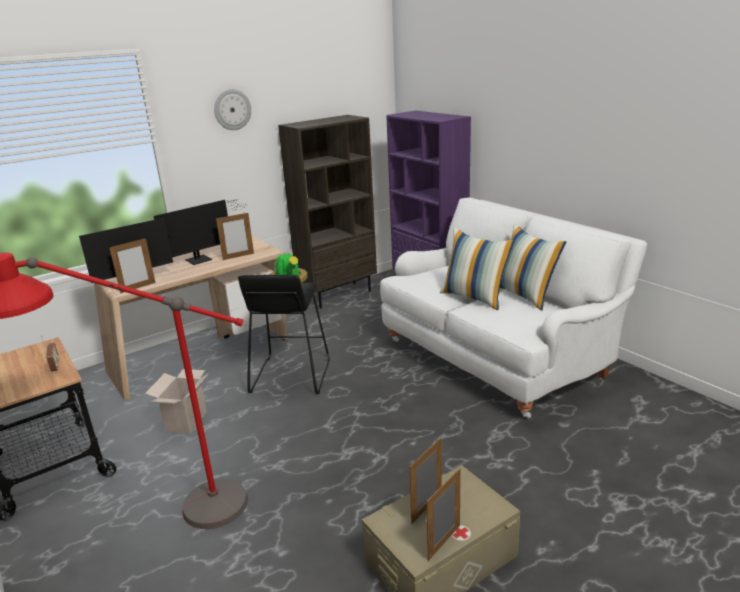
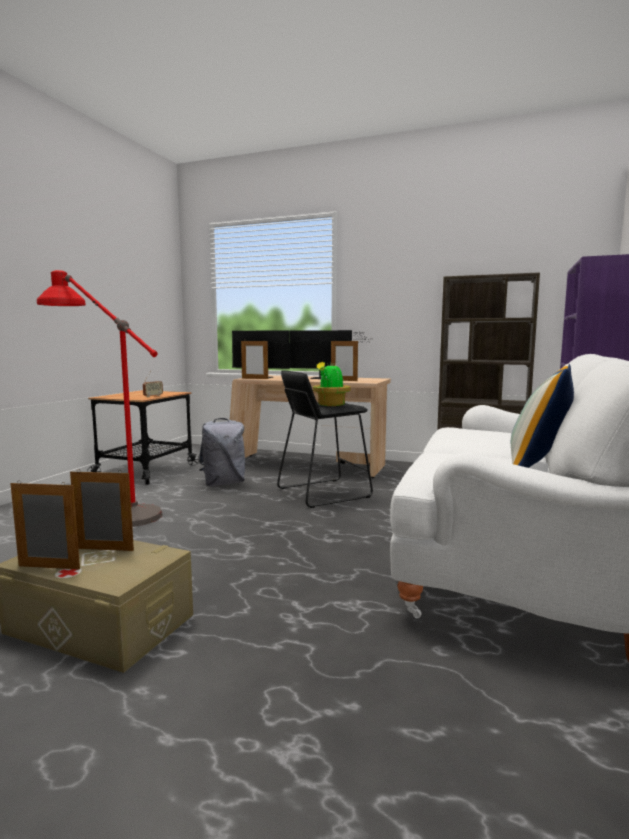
camera: 55 degrees right, 15 degrees down
cardboard box [145,369,209,434] -> grey backpack [199,418,246,486]
wall clock [214,89,251,130] -> none
pillow [440,228,515,310] -> none

